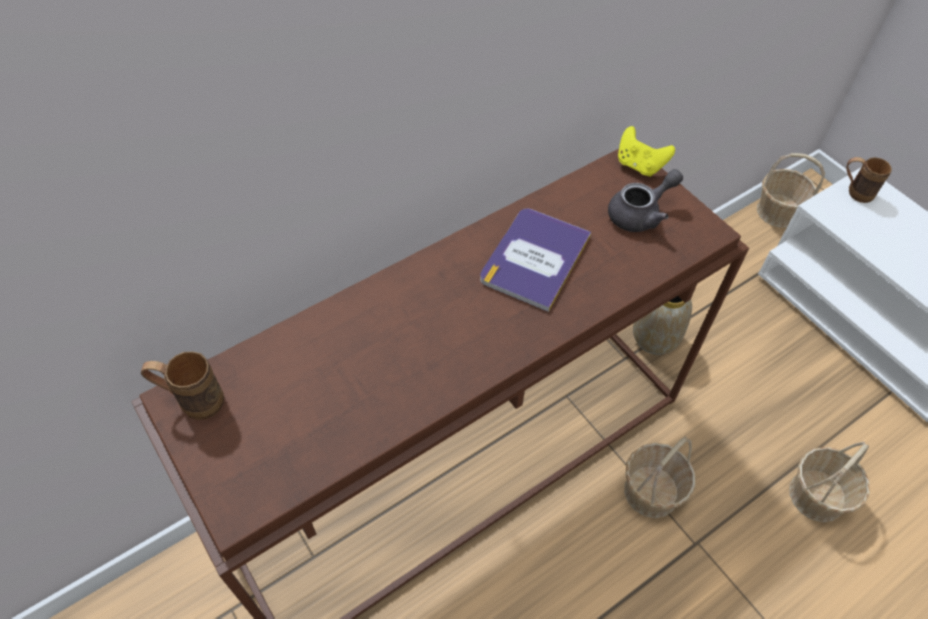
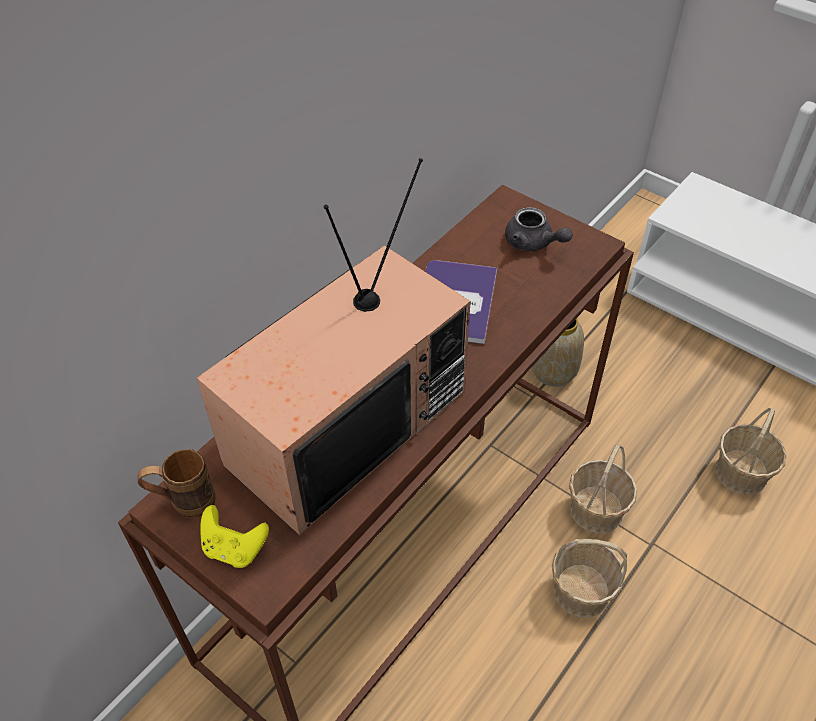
camera: 15 degrees left, 5 degrees down
grey teapot [608,169,683,232] -> grey teapot turned 90 degrees clockwise [505,207,573,252]
yellow game controller [618,126,675,177] -> yellow game controller moved to [200,505,269,568]
basket [757,153,825,228] -> basket moved to [552,539,627,618]
brown mug [846,157,892,203] -> none
none -> television [197,158,471,535]

